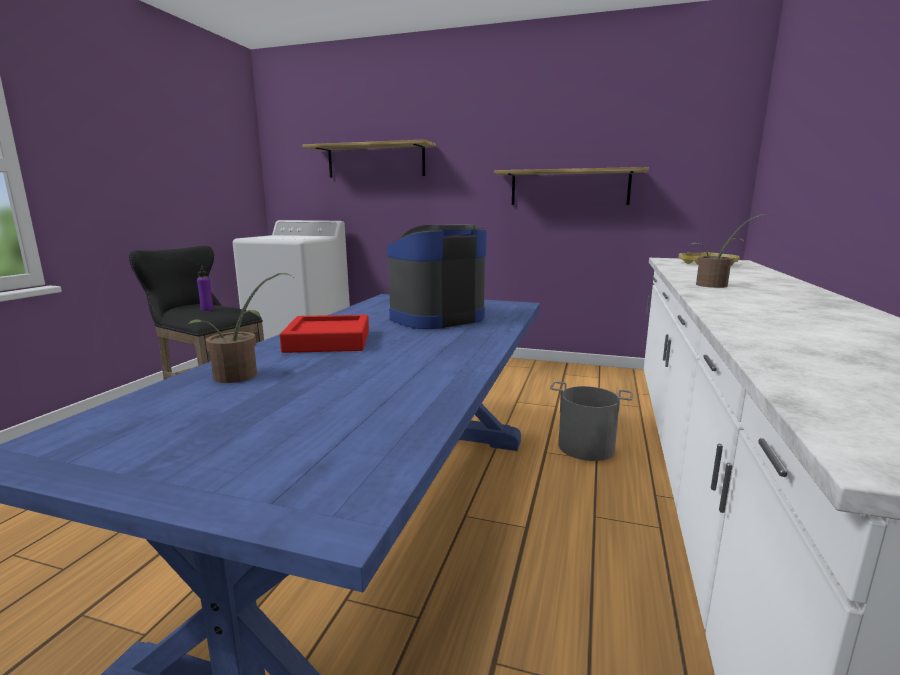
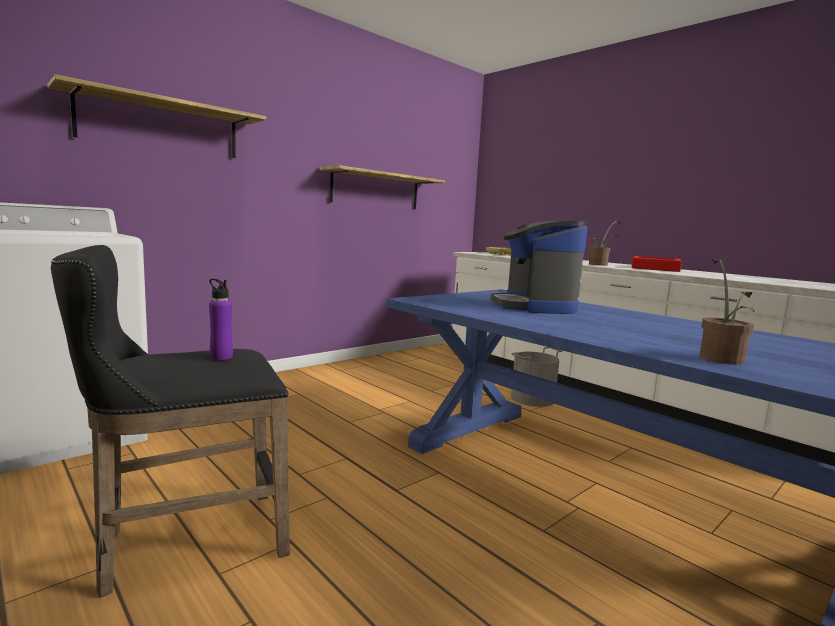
camera: 60 degrees left, 5 degrees down
red tray [280,315,369,353] -> red tray moved to [632,256,682,272]

